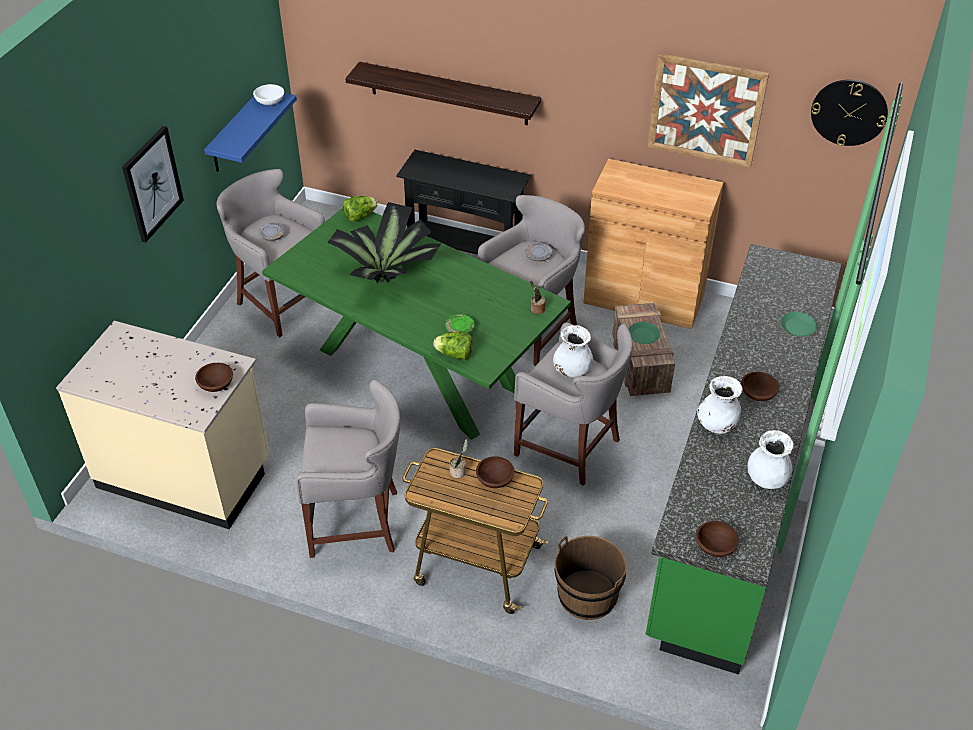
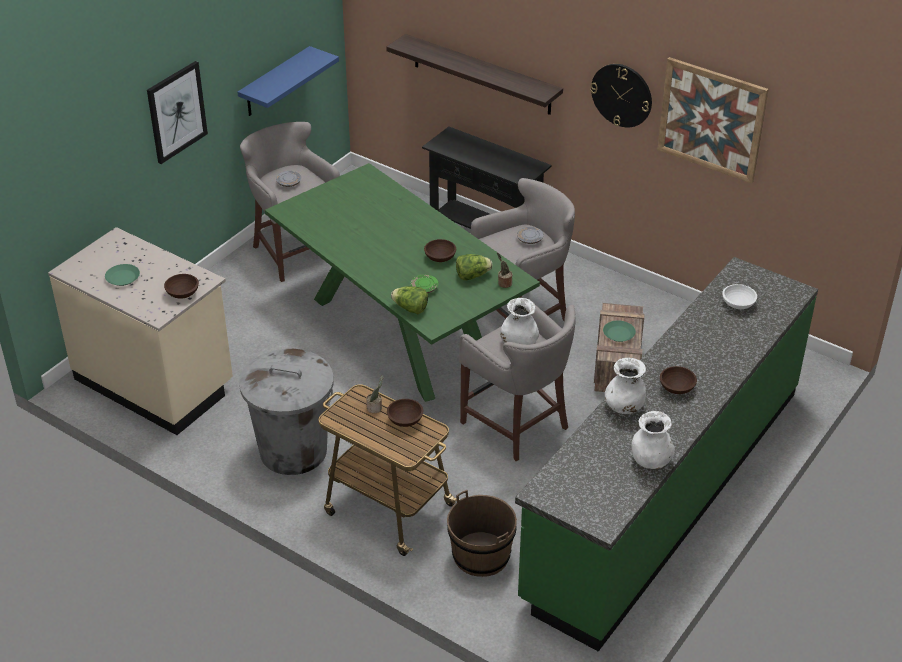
camera: 15 degrees right, 5 degrees down
white bowl [253,84,284,105] -> white bowl moved to [722,284,757,309]
grey stool [296,380,400,558] -> grey trash can [239,349,334,475]
potted plant [327,202,441,284] -> none
lettuce [343,196,378,222] -> lettuce moved to [456,254,493,280]
brown cabinet [583,159,724,329] -> none
brown bowl [696,521,739,557] -> brown bowl moved to [424,239,456,262]
green plate [781,312,818,337] -> green plate moved to [105,264,140,286]
wall clock [811,79,888,146] -> wall clock moved to [590,64,652,127]

